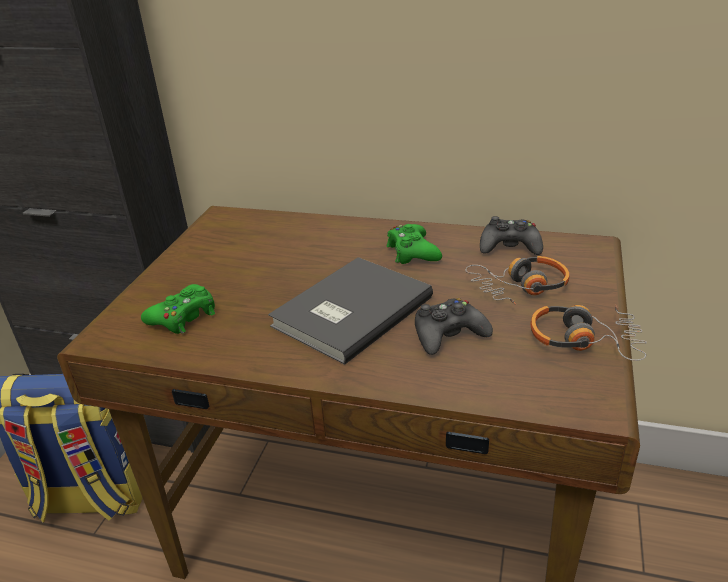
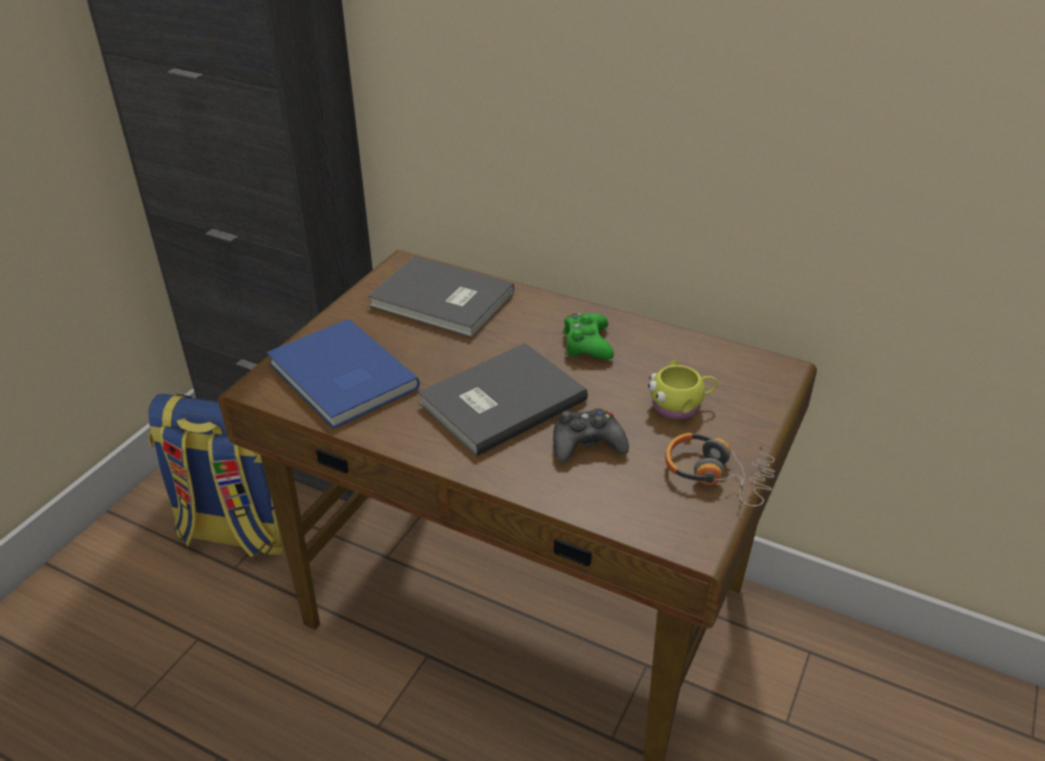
camera: 10 degrees right, 5 degrees up
green game controller [141,284,215,334] -> blue book [266,319,420,429]
headphones [465,256,570,305] -> yellow mug [648,359,718,420]
black game controller [480,216,543,255] -> none
none -> grey book [368,256,514,338]

